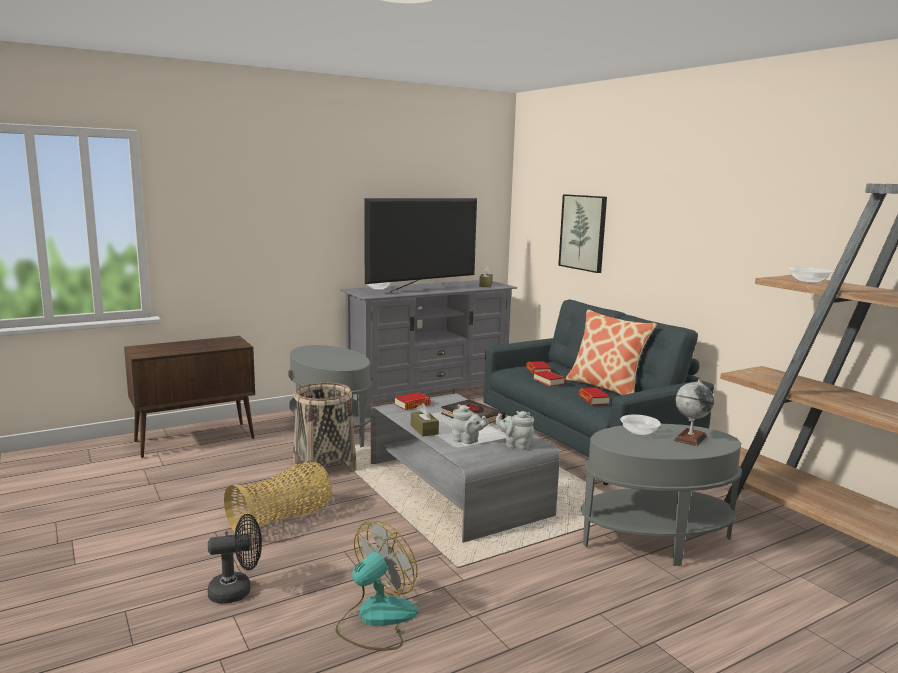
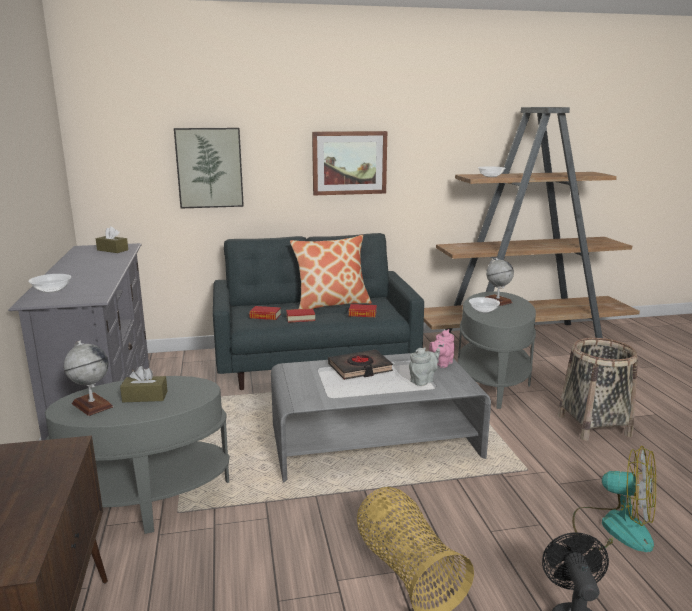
camera: 70 degrees left, 5 degrees up
basket [293,382,357,479] -> basket moved to [557,338,638,441]
fan [335,521,418,650] -> fan turned 150 degrees clockwise [572,446,656,552]
television [364,198,477,293] -> none
book [395,392,431,410] -> none
brown tissue box [411,403,439,437] -> brown tissue box moved to [120,366,168,402]
grey teapot [495,411,535,450] -> pink teapot [429,329,455,368]
none -> globe [64,341,114,416]
none -> picture [312,131,387,195]

